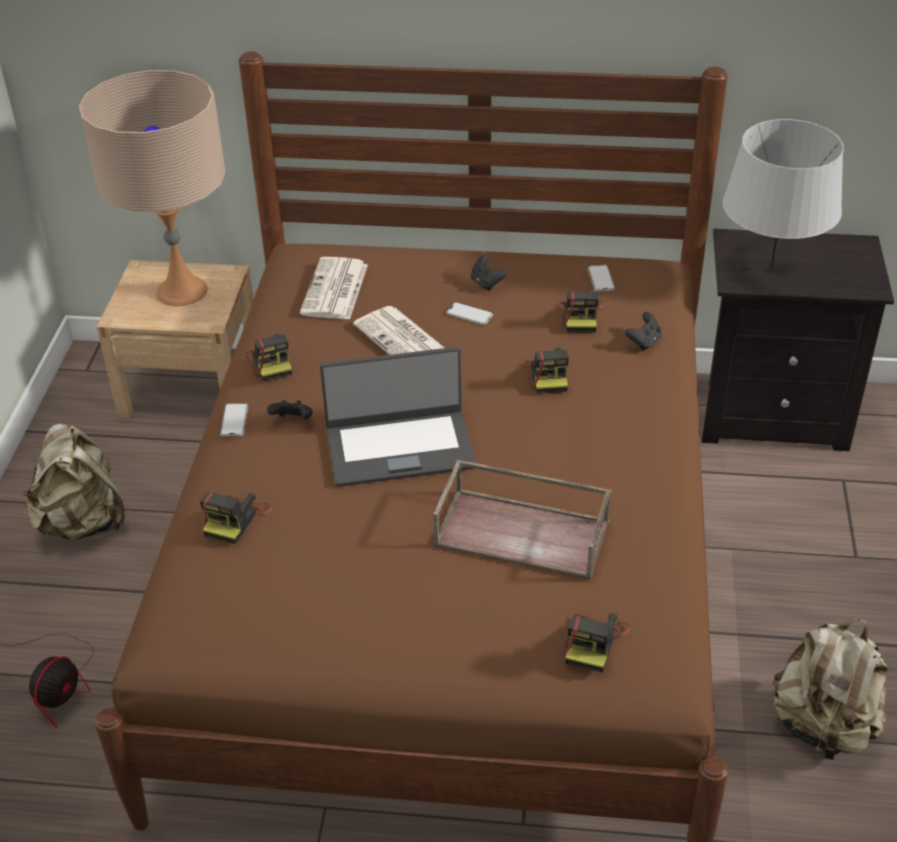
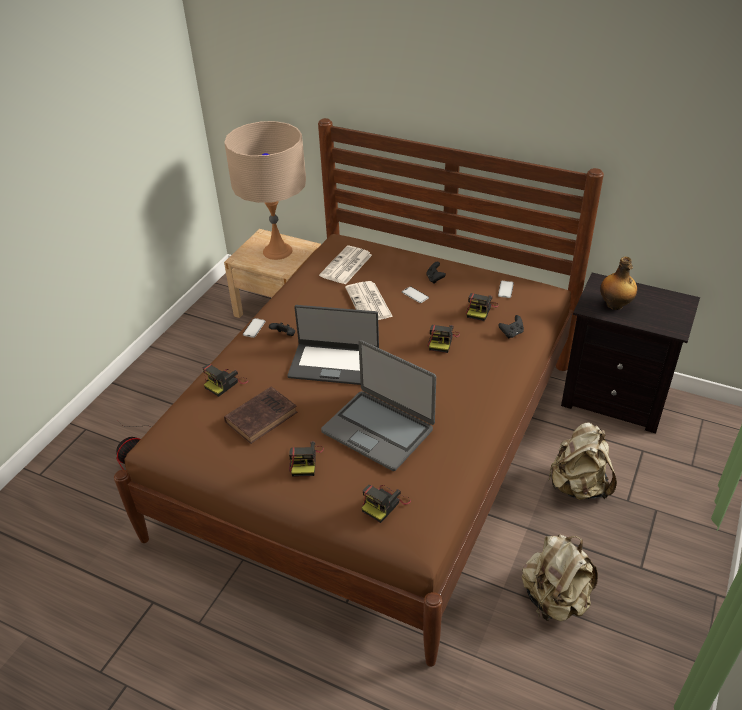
camera: 20 degrees right, 0 degrees up
beige backpack [23,424,125,540] -> beige backpack moved to [548,422,617,500]
camera [245,333,292,381] -> camera moved to [289,441,324,477]
brown tray [433,460,612,580] -> laptop [321,340,436,471]
grey table lamp [723,119,844,271] -> bottle [600,257,637,310]
none -> brown book [224,386,298,444]

